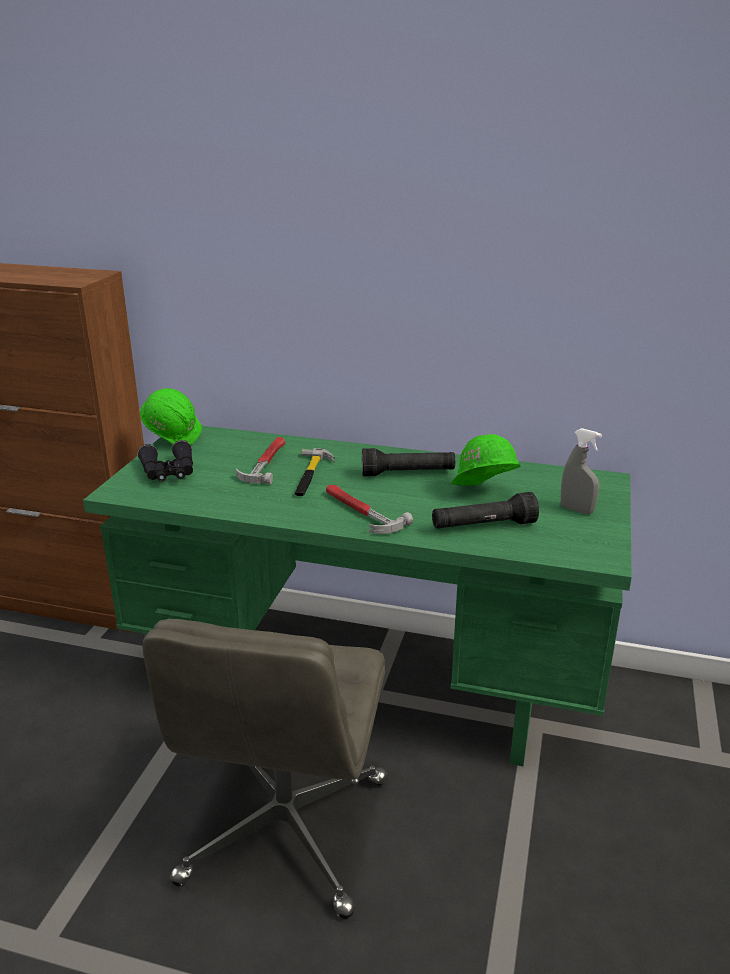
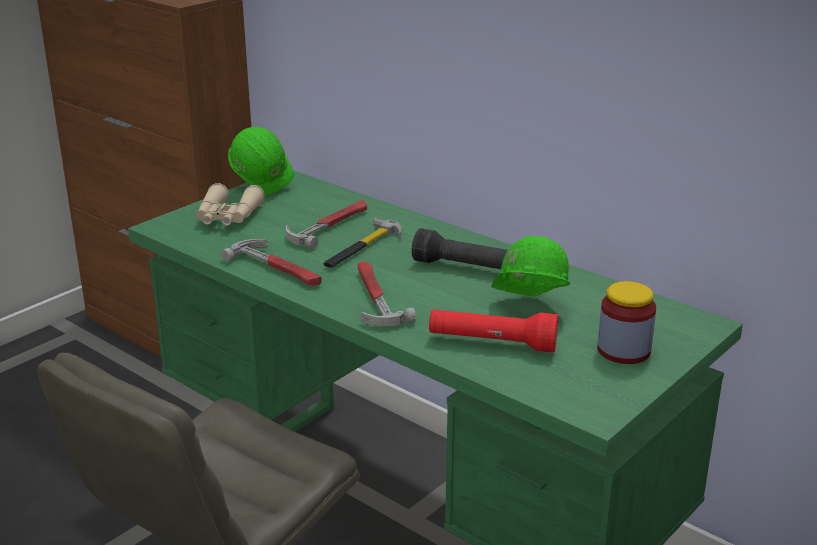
camera: 25 degrees right, 0 degrees up
black binoculars [138,440,193,482] -> beige binoculars [196,183,265,225]
black flashlight [432,492,539,529] -> red flashlight [429,309,558,353]
grey spray bottle [561,428,602,514] -> jar [597,281,656,364]
none -> hammer [221,239,322,285]

